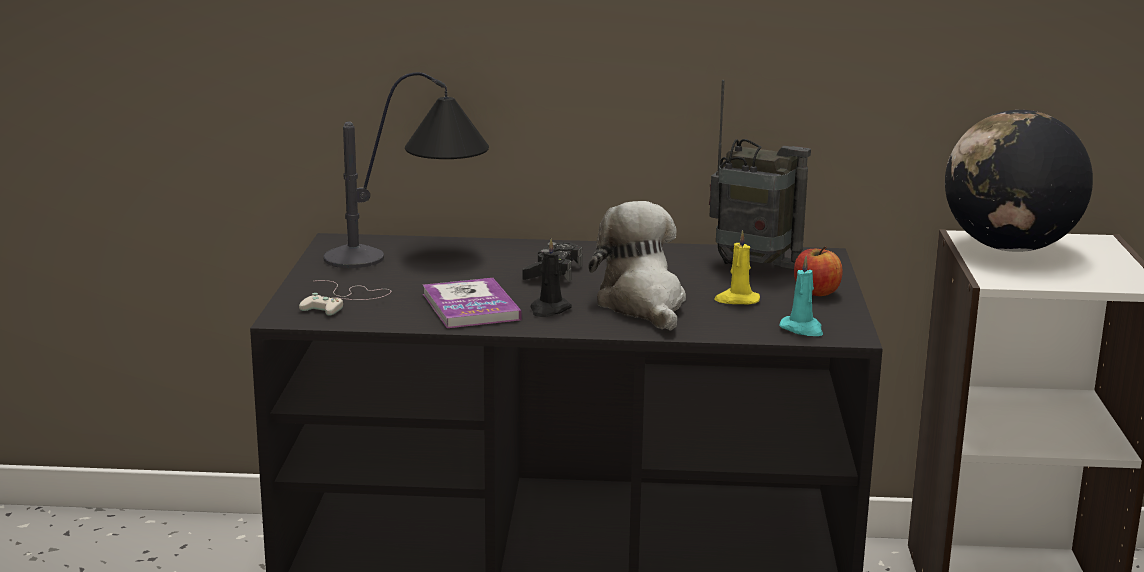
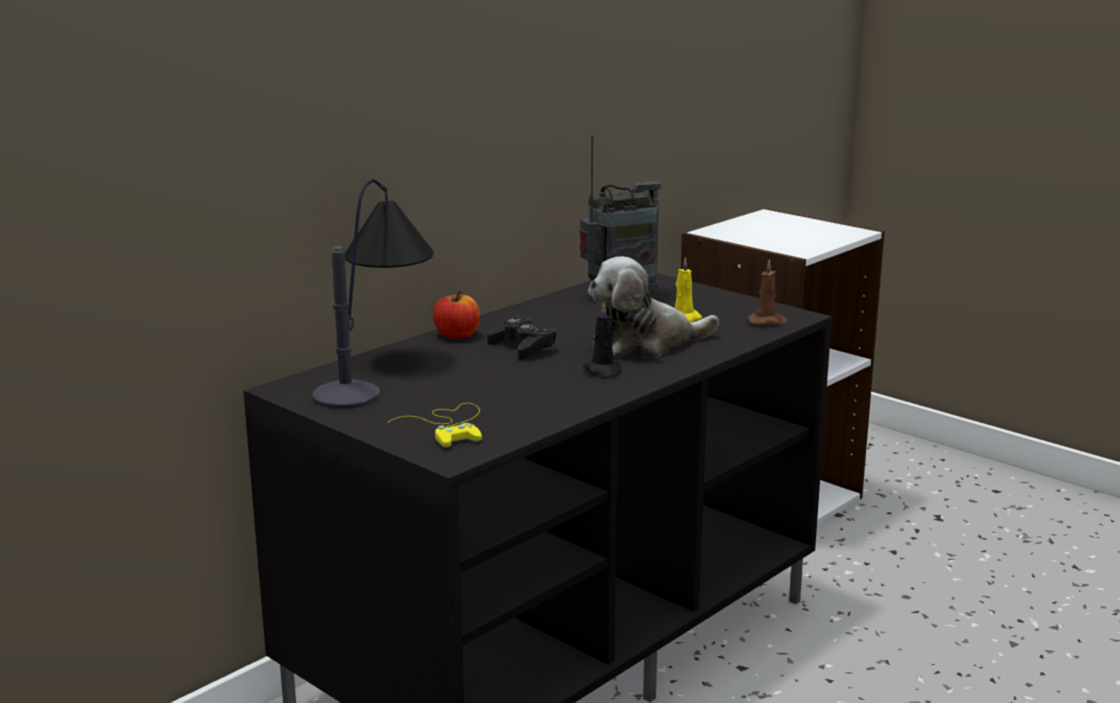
camera: 50 degrees left, 0 degrees up
white game controller [299,280,391,316] -> yellow game controller [387,403,482,447]
book [423,278,521,328] -> none
plush toy [589,201,686,331] -> plush toy turned 45 degrees counterclockwise [588,256,719,359]
turquoise candle [779,256,823,336] -> brown candle [747,259,788,326]
apple [794,246,843,296] -> apple moved to [433,291,480,339]
globe [945,110,1093,252] -> none

